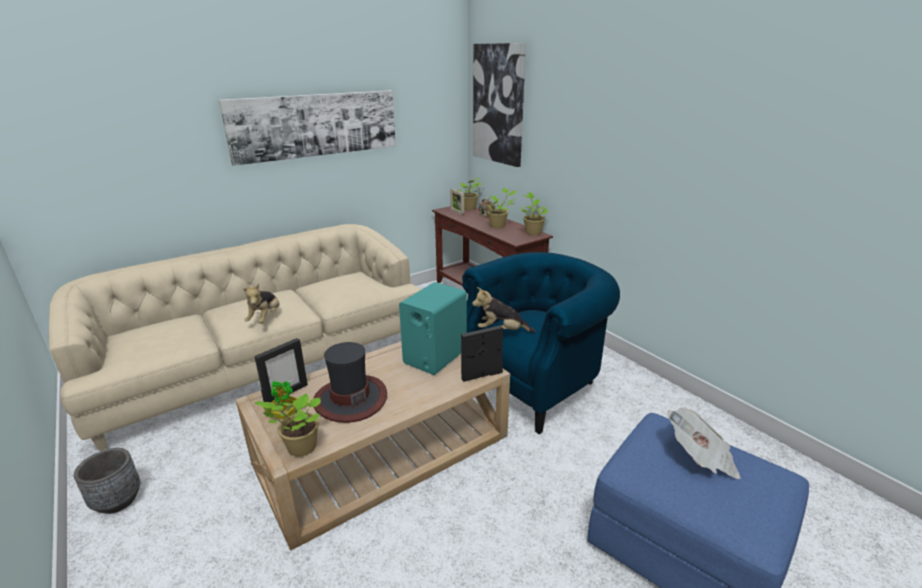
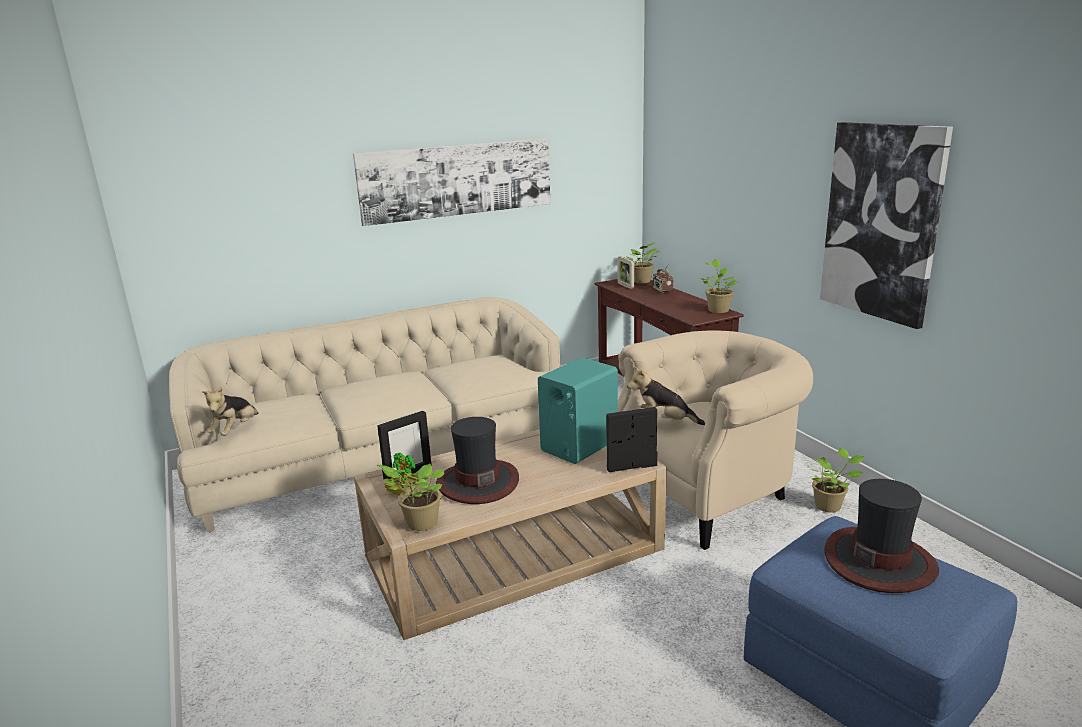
camera: 10 degrees right, 5 degrees down
grey planter [74,448,141,514] -> none
plush toy [243,284,280,324] -> plush toy moved to [202,387,258,436]
blue armchair [462,252,620,434] -> beige armchair [618,331,813,550]
picture [473,43,526,167] -> picture moved to [820,122,953,329]
potted plant [487,188,516,228] -> potted plant moved to [812,448,864,513]
newspaper [668,408,741,479] -> hat [825,479,939,593]

